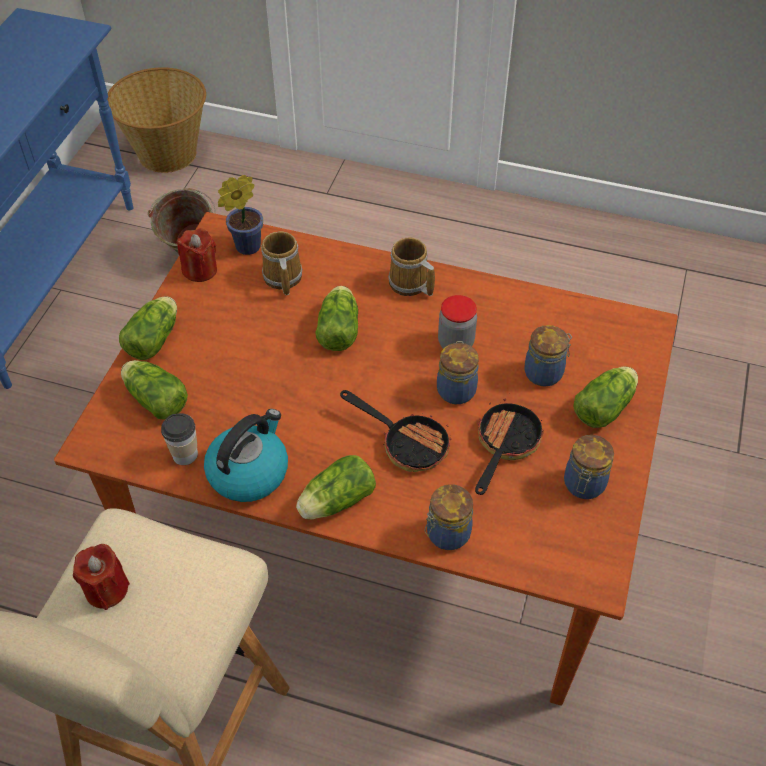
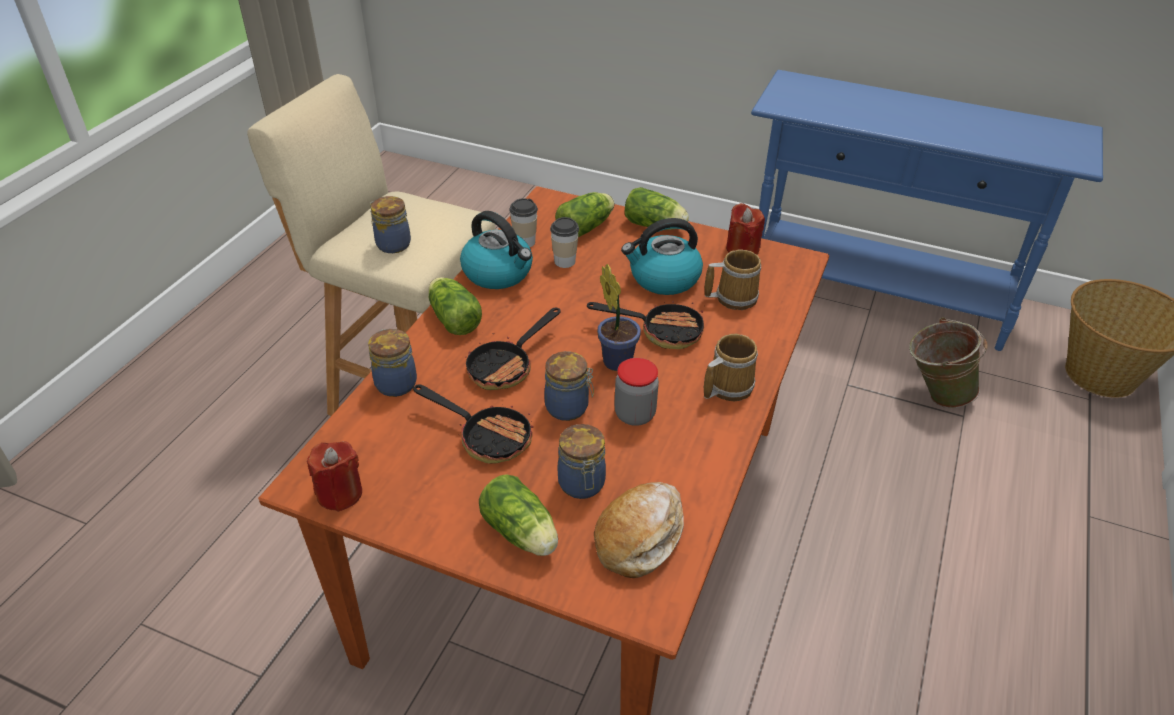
camera: 95 degrees right, 10 degrees down
red candle [73,544,130,610] -> red candle moved to [307,441,362,512]
potted plant [218,175,263,255] -> potted plant moved to [597,264,641,371]
lettuce [315,286,358,351] -> frying pan [587,301,704,349]
jar [564,435,614,499] -> jar moved to [370,196,411,253]
none -> cup [550,217,579,268]
none -> bread [594,482,684,578]
none -> kettle [621,218,703,295]

